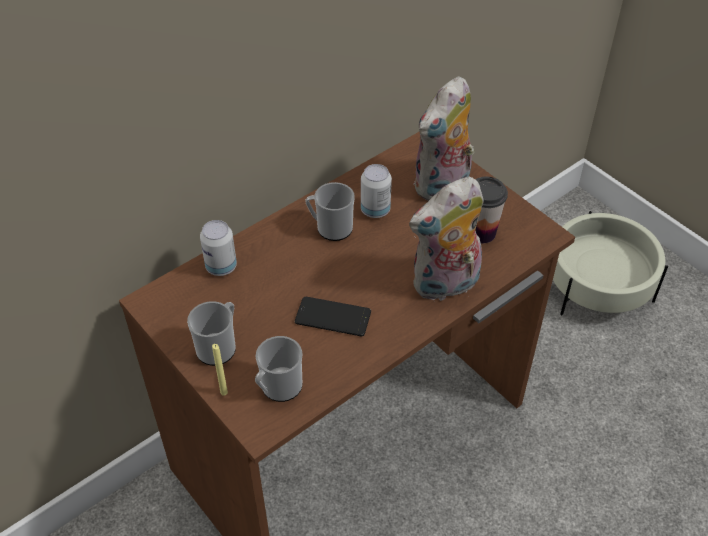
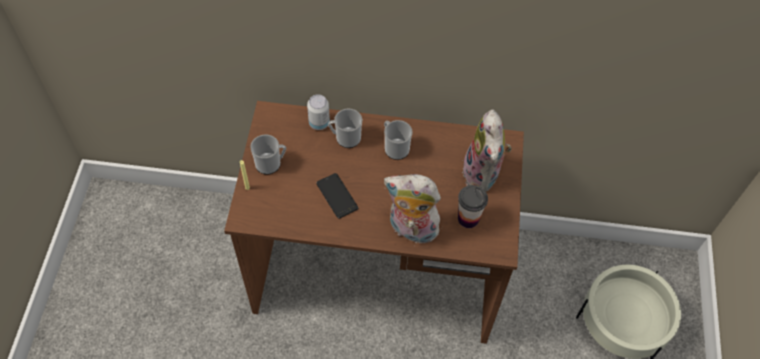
camera: 45 degrees right, 10 degrees up
mug [255,336,303,402] -> mug moved to [328,109,362,148]
can [361,164,392,218] -> none
plush toy [413,76,474,201] -> plush toy turned 90 degrees counterclockwise [462,110,512,191]

